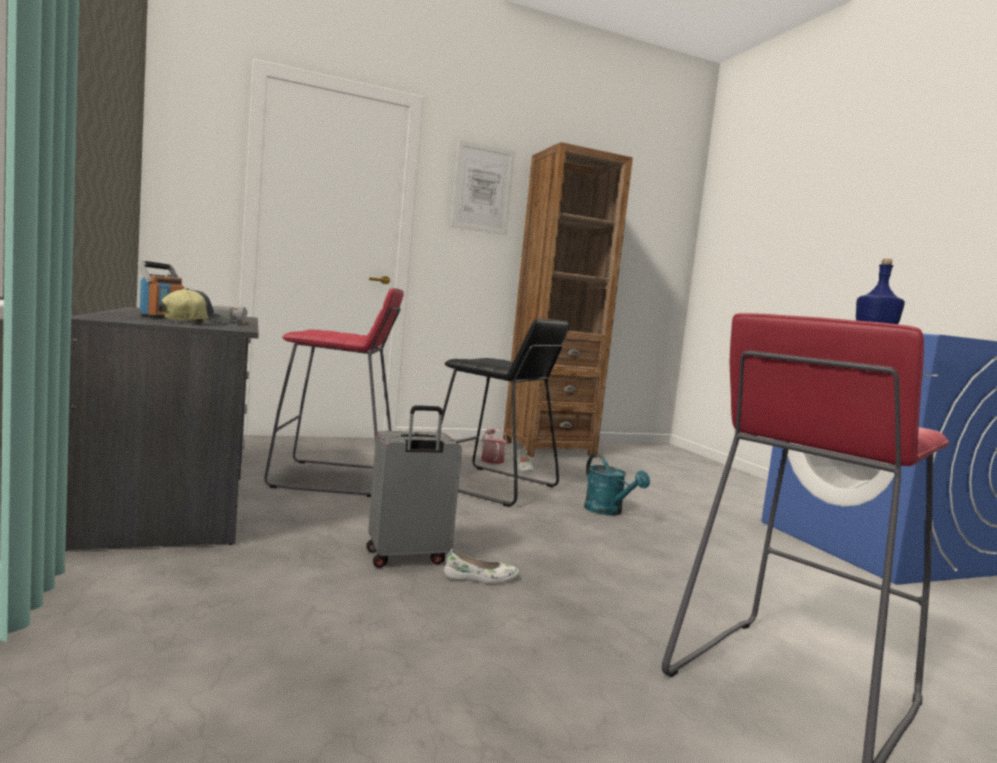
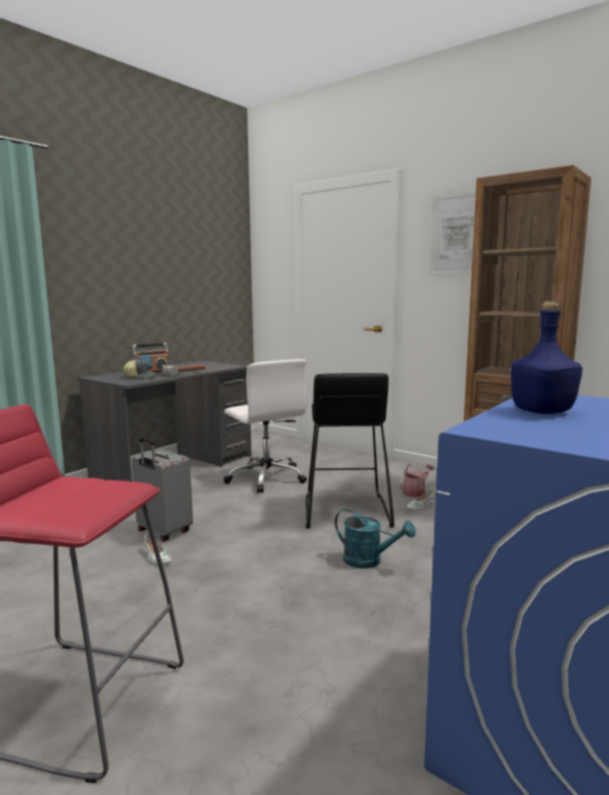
camera: 60 degrees right, 5 degrees up
red stool [264,288,404,497] -> white office chair [224,359,307,493]
turquoise watering can [584,455,650,516] -> turquoise watering can turned 90 degrees counterclockwise [335,509,416,569]

